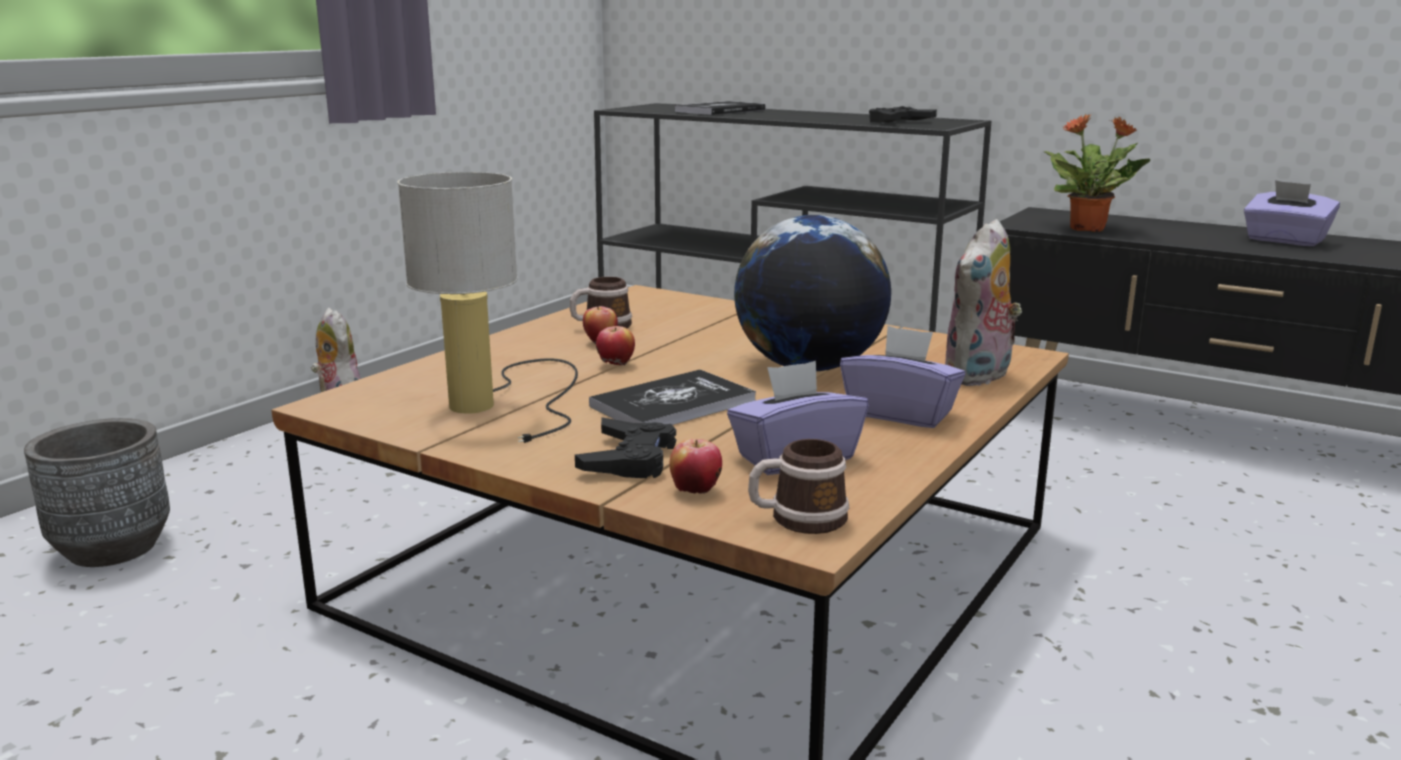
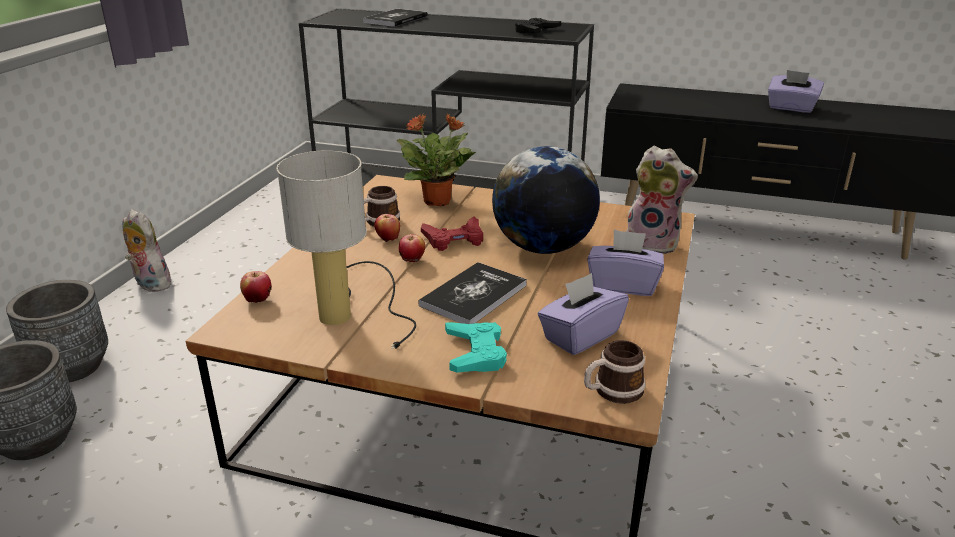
camera: 15 degrees left, 10 degrees up
black game controller [575,417,676,478] -> turquoise game controller [445,322,507,373]
apple [669,439,722,494] -> apple moved to [240,271,271,303]
plush toy [945,219,1026,386] -> plush toy turned 90 degrees counterclockwise [626,146,698,255]
potted plant [1044,114,1150,232] -> potted plant moved to [396,113,476,206]
none -> grey planter [6,280,108,382]
none -> red game controller [421,217,483,251]

